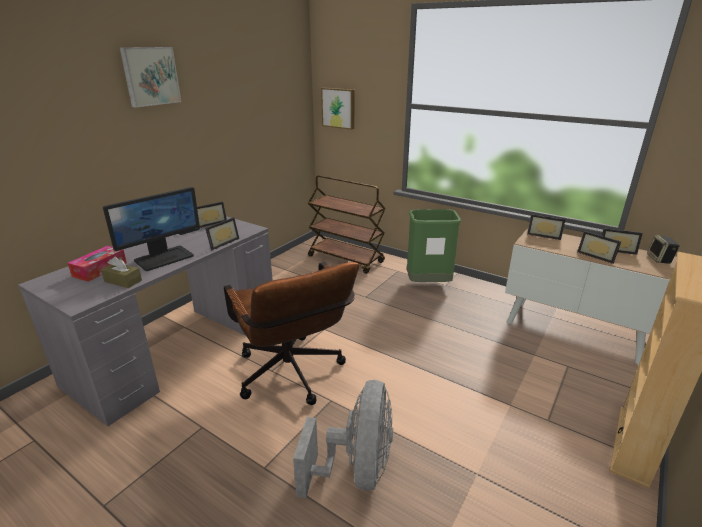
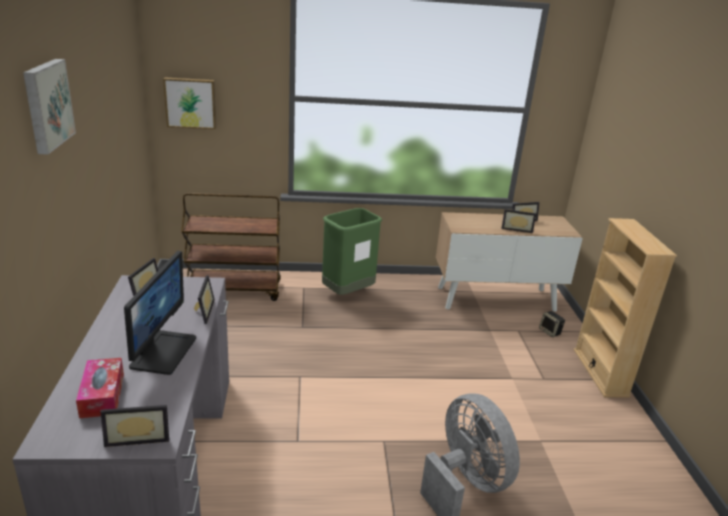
camera: 40 degrees left, 0 degrees up
brown tissue box [101,256,142,288] -> none
brown office chair [224,262,359,405] -> none
picture frame [527,214,566,240] -> picture frame moved to [100,405,169,447]
speaker [647,235,679,264] -> speaker moved to [539,311,565,337]

